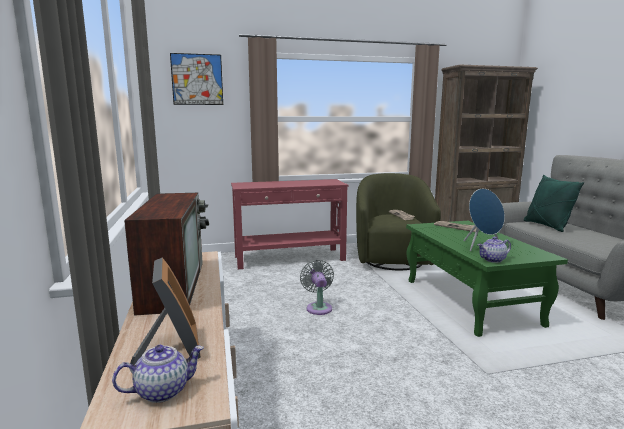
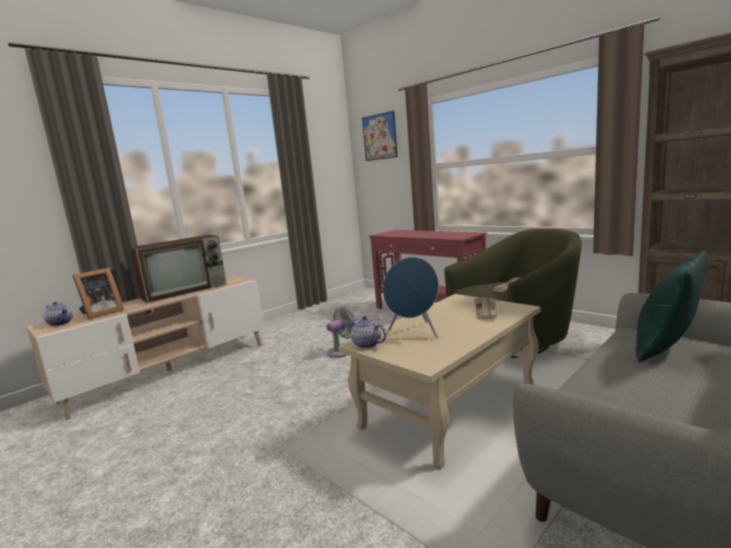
camera: 60 degrees right, 0 degrees up
green coffee table [406,221,568,337] -> beige coffee table [338,294,541,470]

